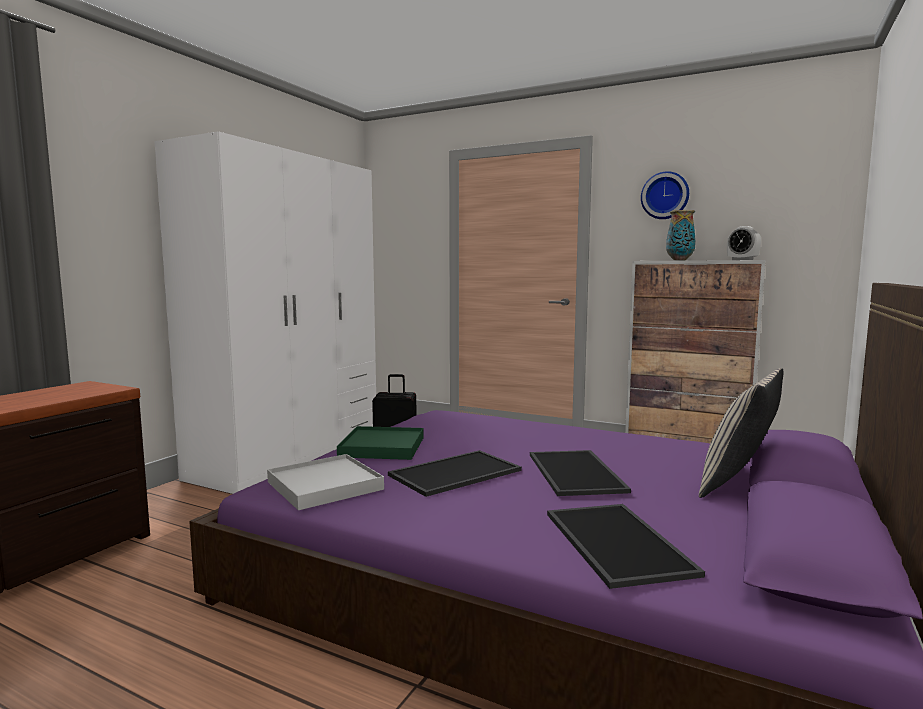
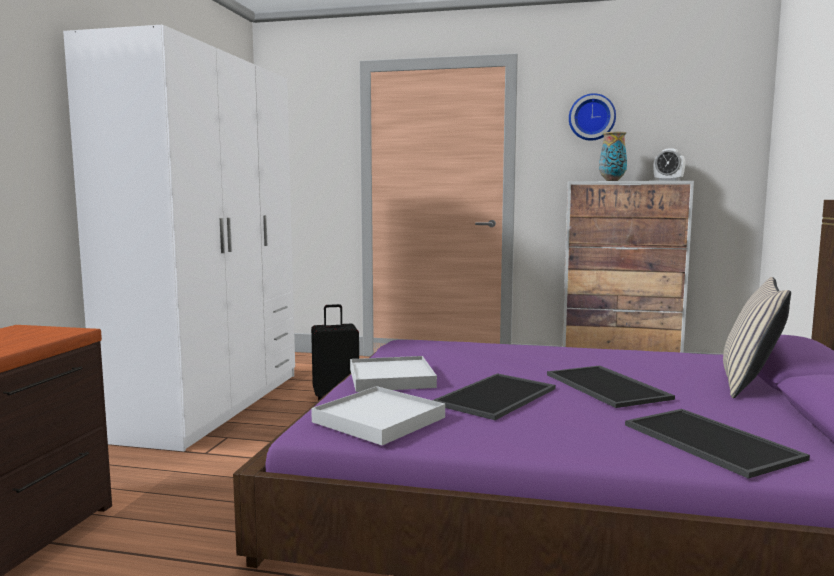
camera: 15 degrees left, 0 degrees up
green tray [337,426,424,460] -> white tray [350,356,437,392]

